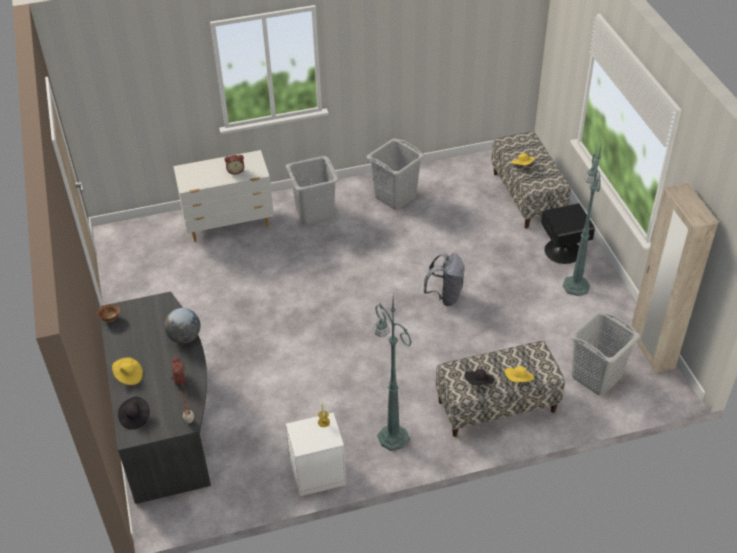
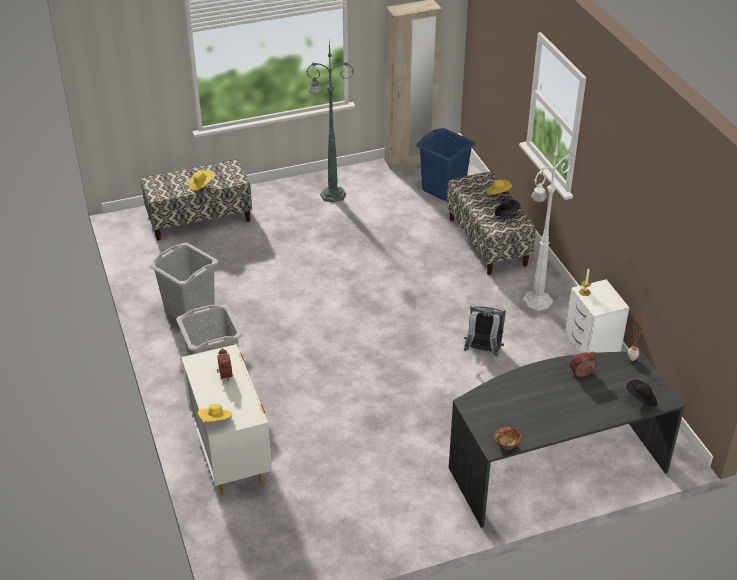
camera: 95 degrees left, 5 degrees down
yellow hat [112,357,143,385] -> yellow hat moved to [198,404,232,422]
globe [164,308,201,344] -> none
green floor lamp [373,298,412,451] -> white floor lamp [522,138,572,311]
grey backpack [423,253,465,306] -> grey backpack moved to [464,305,506,357]
black nightstand [541,203,595,264] -> none
grey laundry basket [570,310,640,395] -> blue laundry basket [416,128,476,201]

